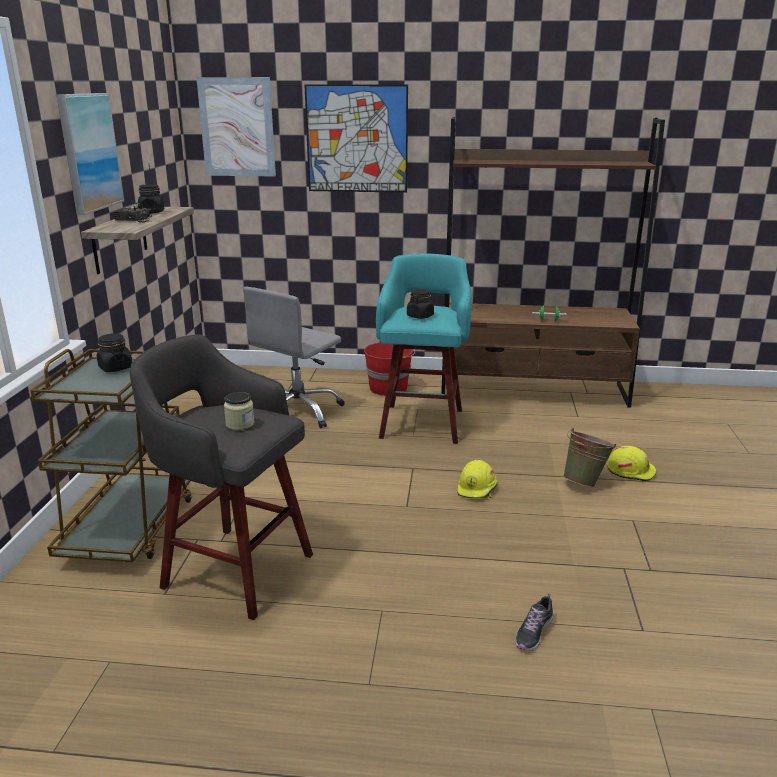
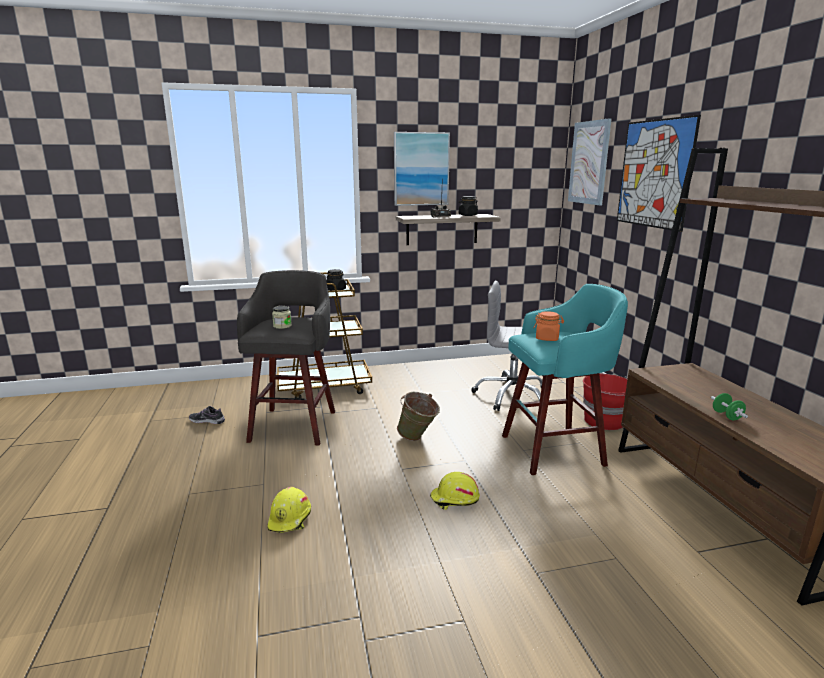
camera: 70 degrees right, 5 degrees down
black jar [407,289,434,319] -> orange jar [534,311,564,341]
shoe [515,593,553,651] -> shoe moved to [189,406,225,424]
green bucket [563,428,616,487] -> green bucket moved to [397,392,440,441]
yellow hard hat [607,446,657,482] -> yellow hard hat moved to [267,487,311,533]

